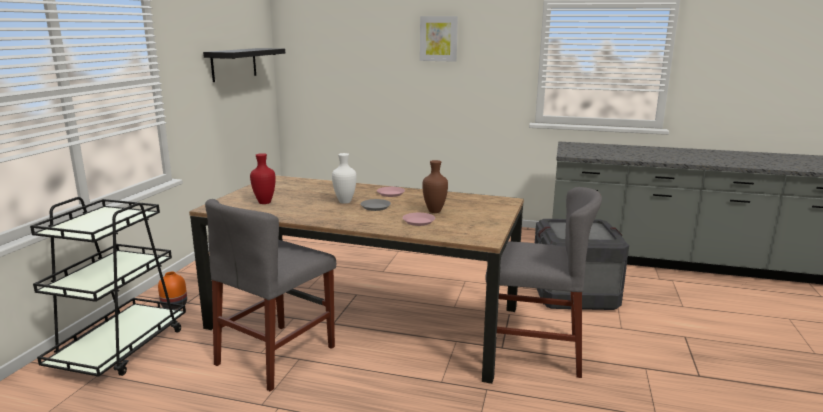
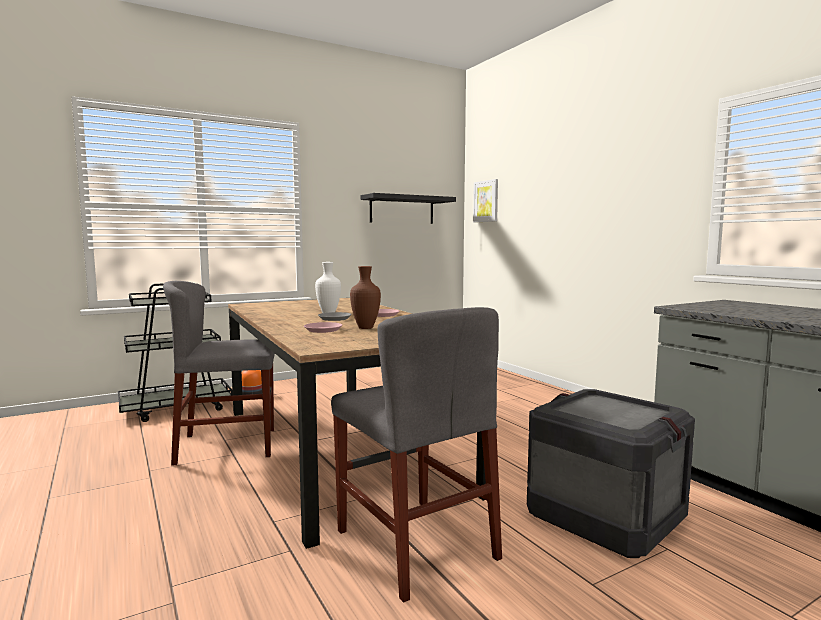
camera: 45 degrees right, 10 degrees down
red vase [250,153,276,204] -> none
picture [420,16,458,62] -> picture moved to [473,179,498,223]

